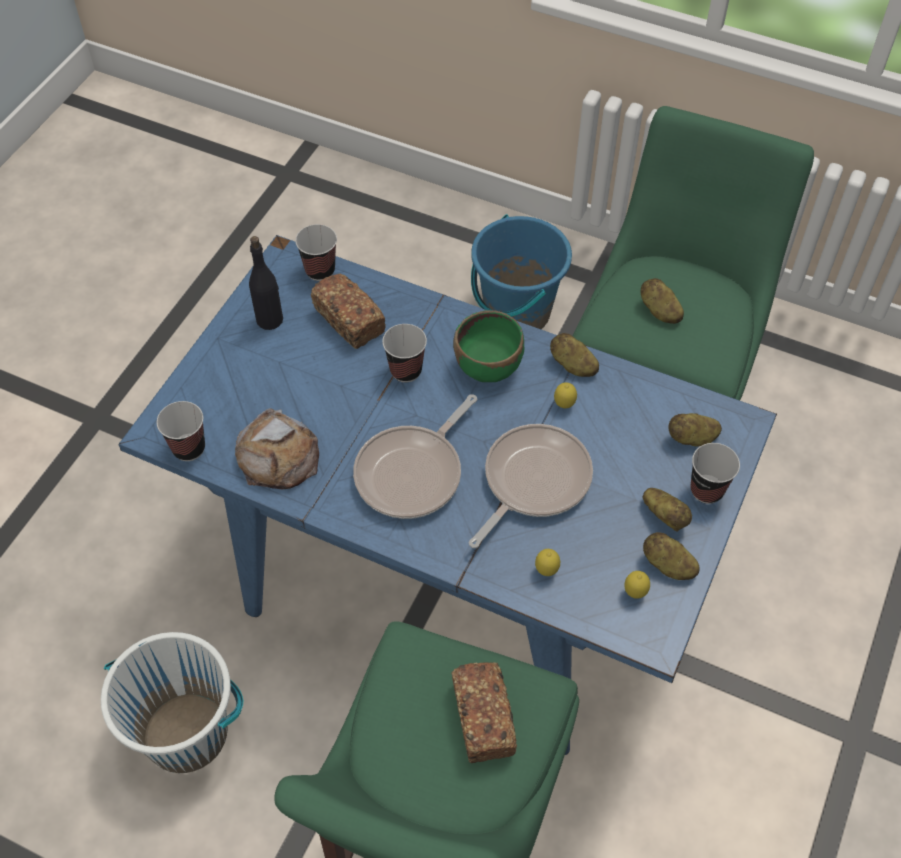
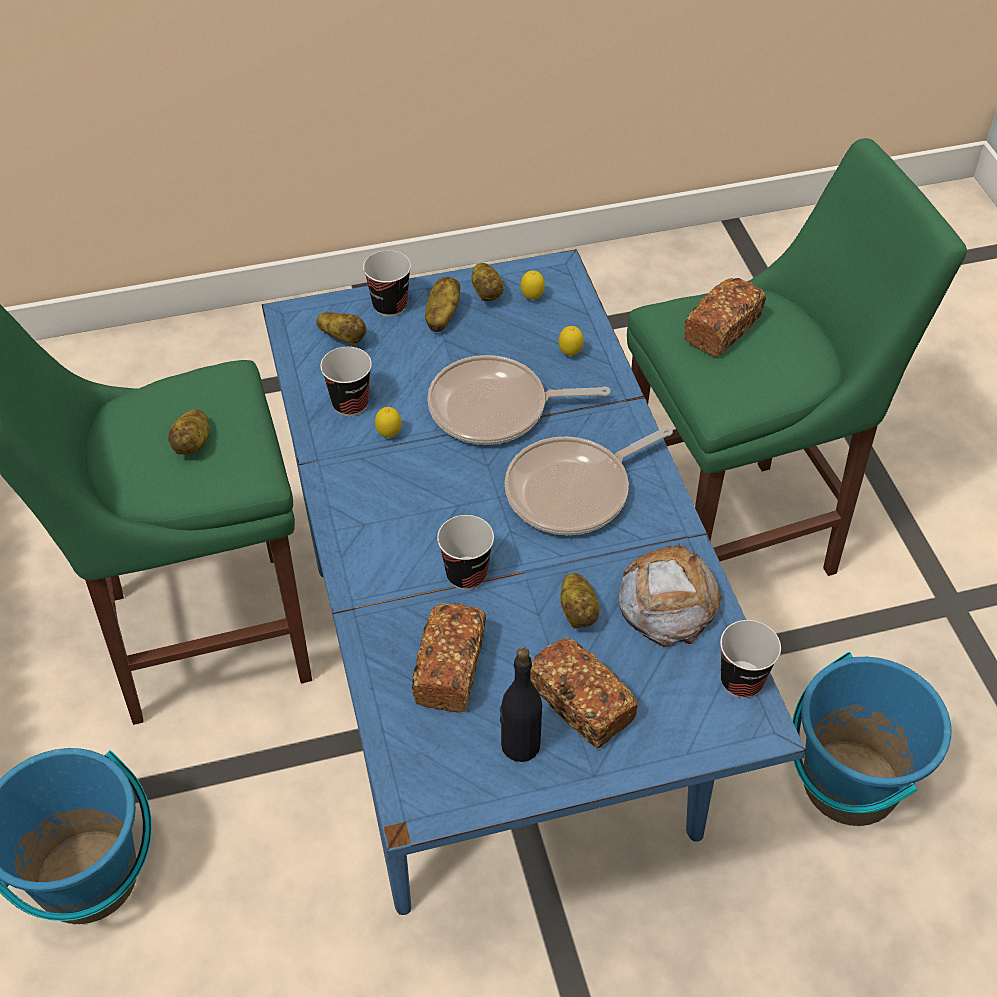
camera: 130 degrees left, 5 degrees down
white bucket [101,632,243,773] -> blue bucket [792,652,951,826]
cup [295,224,337,281] -> cup moved to [320,347,372,416]
frying pan [353,394,477,519] -> frying pan turned 150 degrees clockwise [505,426,673,535]
green bowl [453,310,524,382] -> none
potato [550,333,599,377] -> potato moved to [560,573,600,629]
none -> bread [530,637,638,749]

